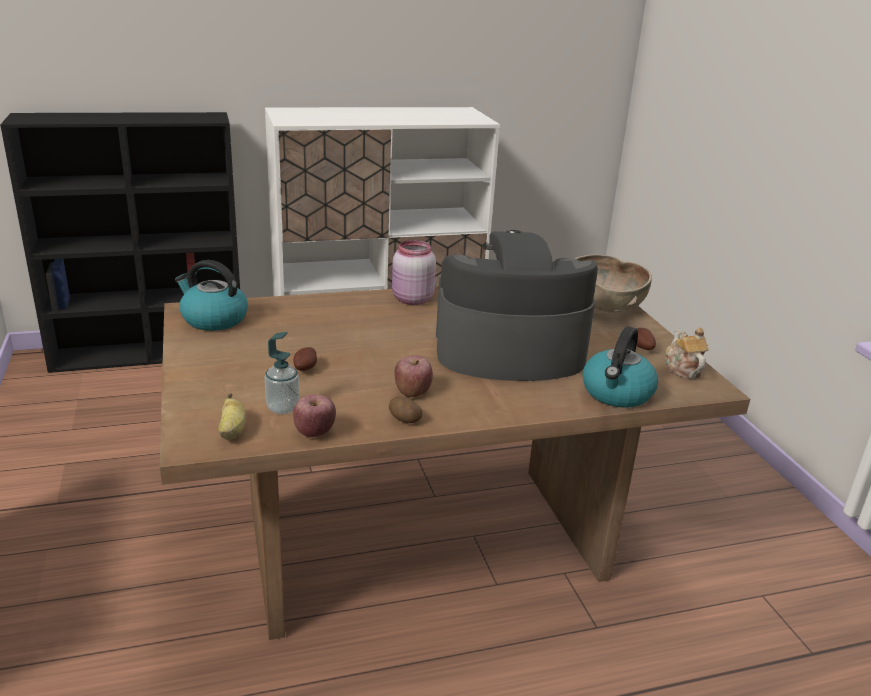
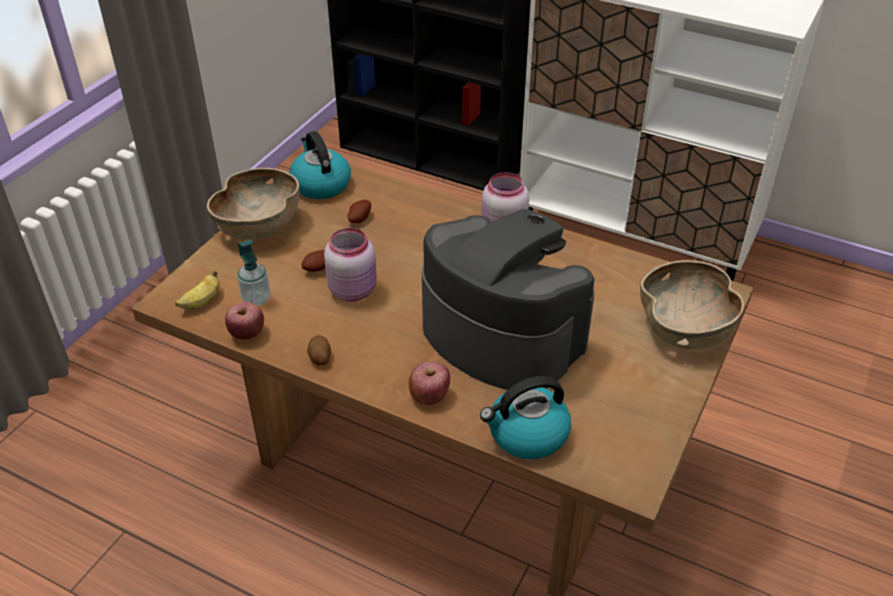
camera: 45 degrees right, 15 degrees up
apple [394,355,433,397] -> apple moved to [409,361,450,405]
potato [636,328,656,350] -> potato moved to [347,200,371,223]
teapot [665,327,709,379] -> none
none -> brown bowl [207,168,300,240]
none -> pink jar [324,228,377,302]

